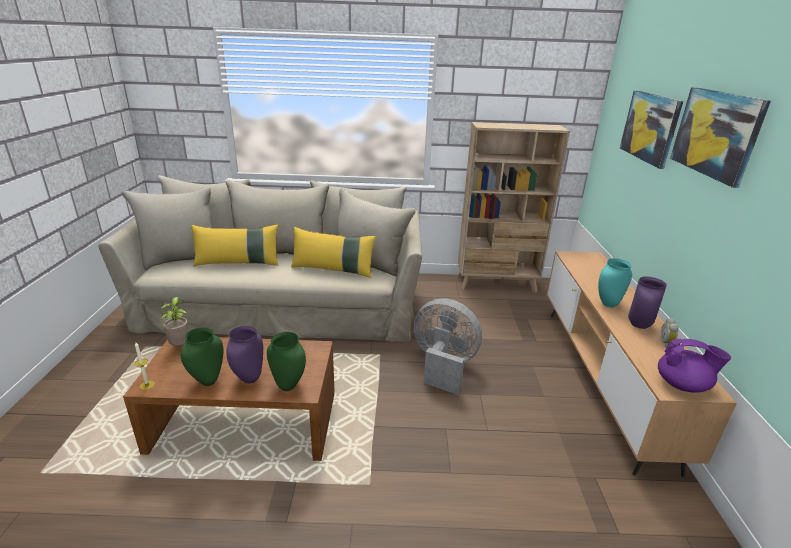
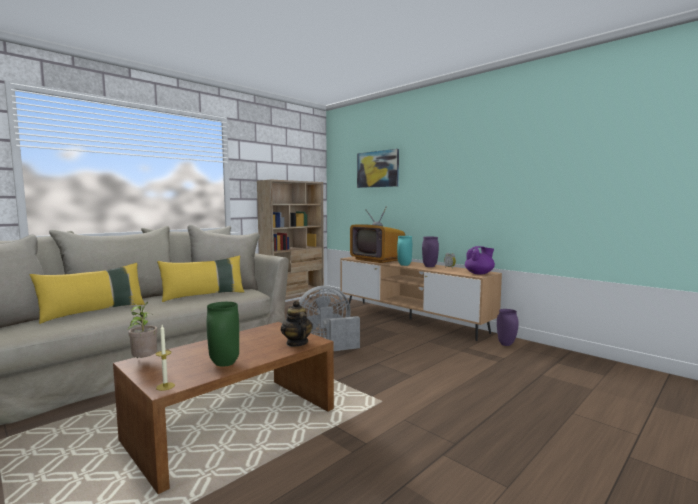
camera: 45 degrees left, 20 degrees down
purple vase [226,326,263,383] -> purple vase moved to [497,309,519,346]
green vase [267,332,306,391] -> teapot [281,300,313,347]
picture [670,87,771,188] -> none
none -> television [350,208,405,263]

